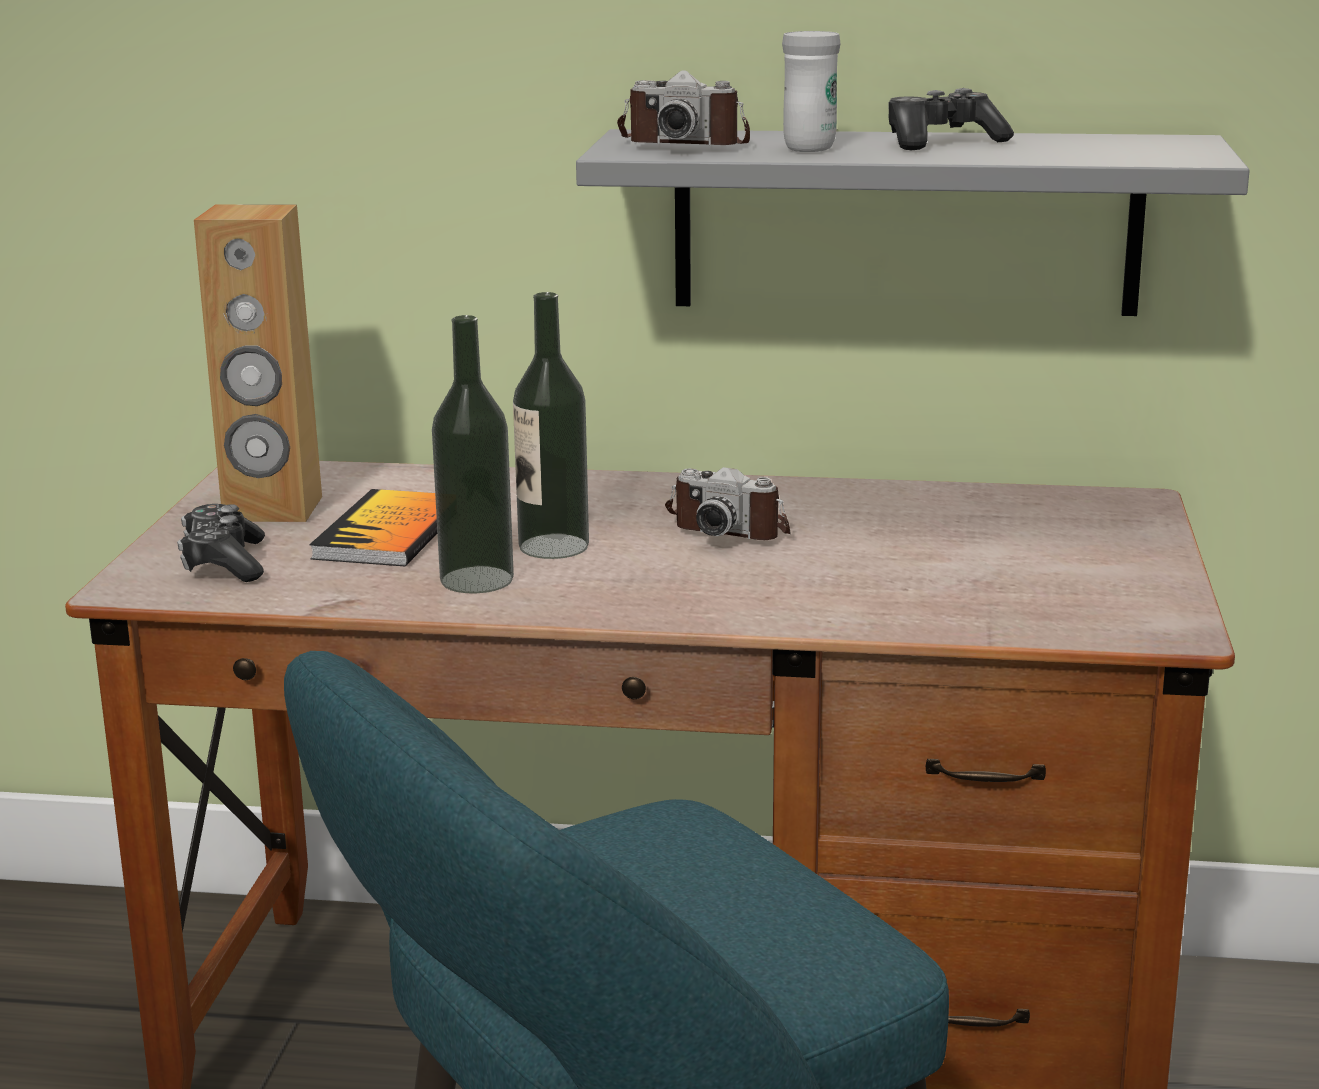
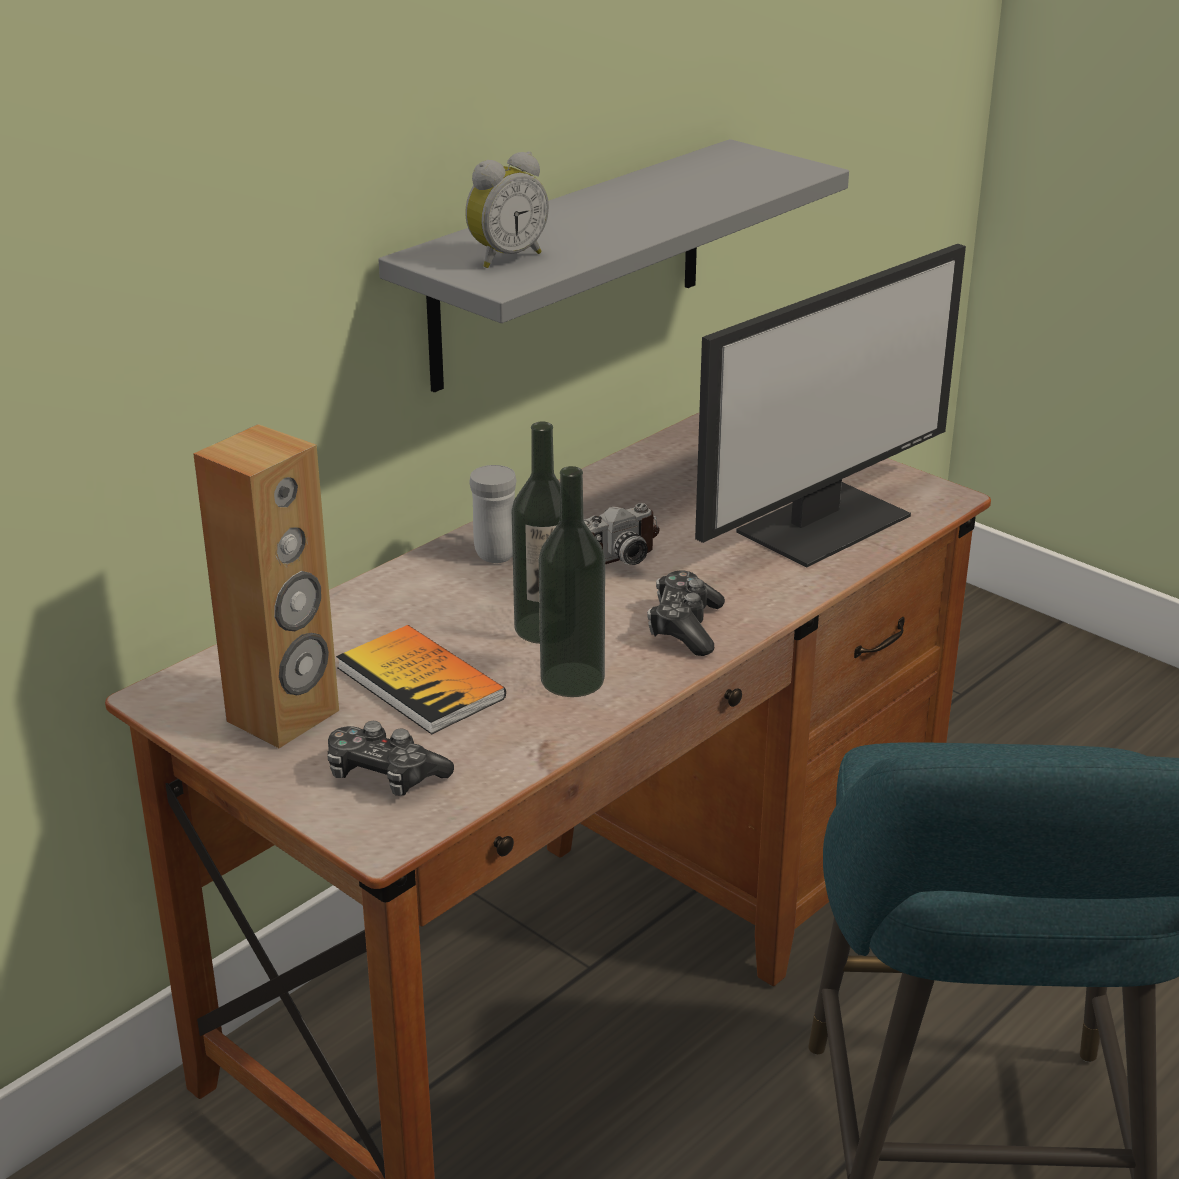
camera: 55 degrees left, 10 degrees up
camera [617,70,750,145] -> alarm clock [465,151,549,268]
white mug [782,31,841,152] -> white mug moved to [470,465,517,563]
game controller [888,88,1014,150] -> game controller moved to [647,571,725,656]
none -> monitor [695,244,966,567]

